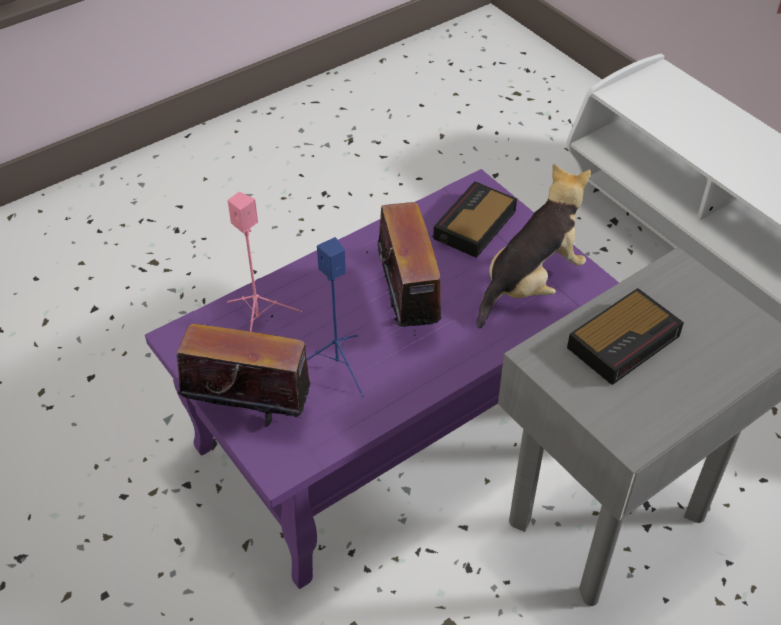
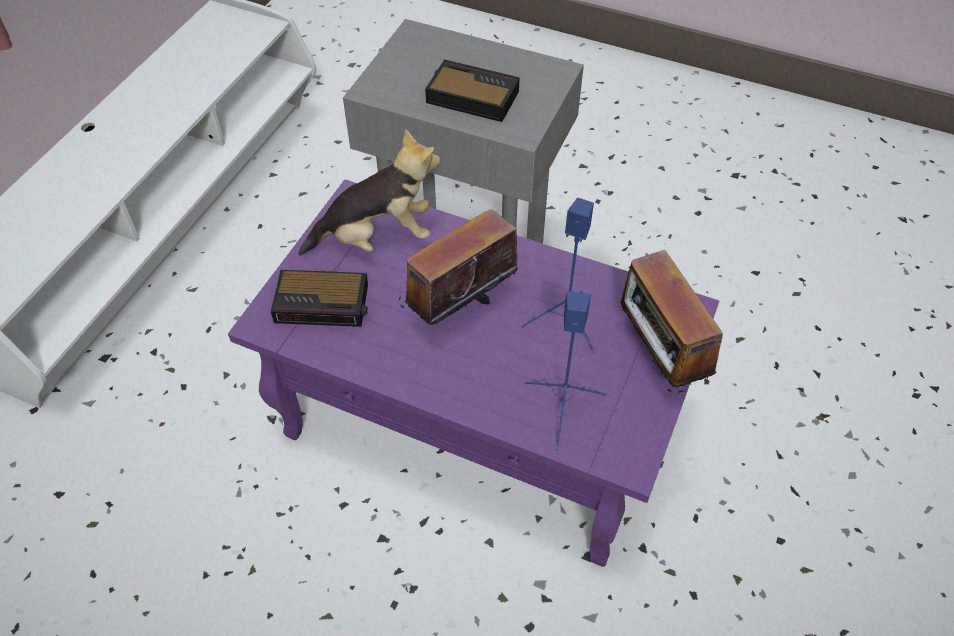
camera: 120 degrees left, 5 degrees up
pink speaker [227,192,302,332] -> blue speaker [524,291,607,451]
plush toy [477,163,591,328] -> plush toy turned 150 degrees clockwise [298,129,440,256]

